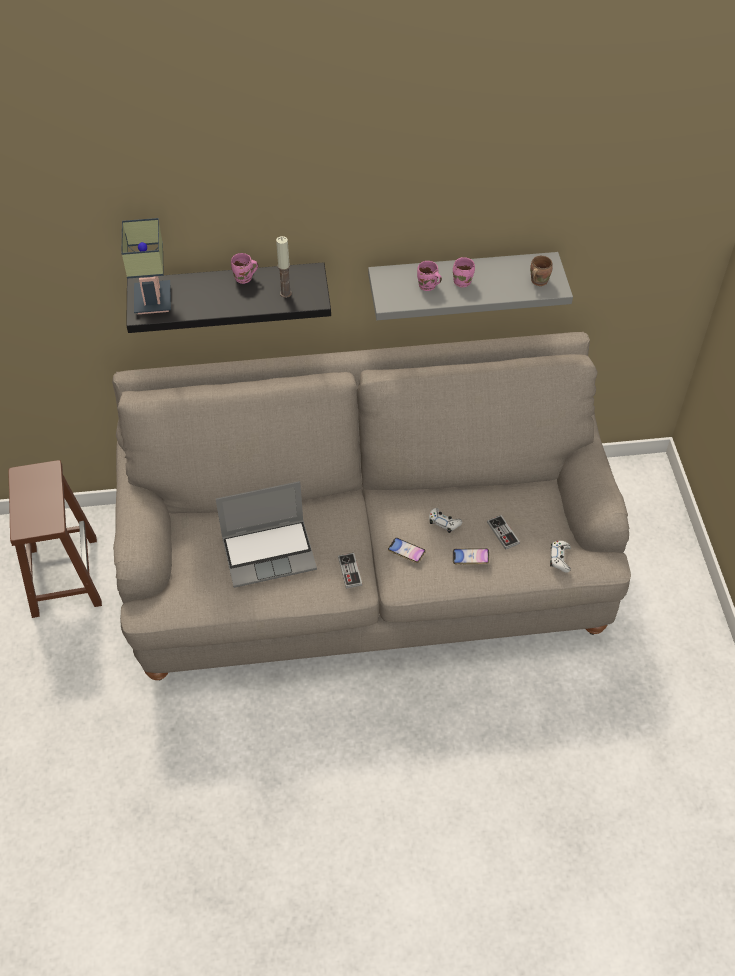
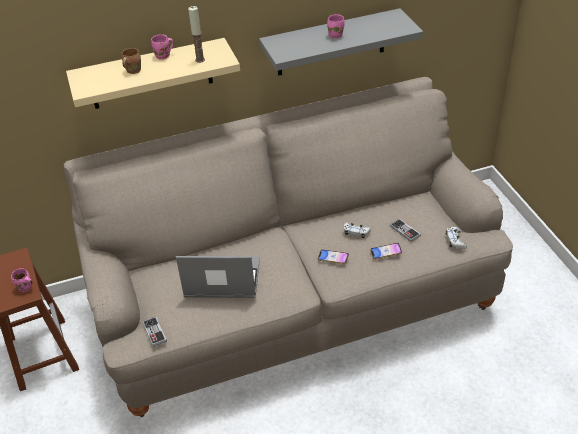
camera: 10 degrees left, 10 degrees down
table lamp [122,218,171,314] -> none
black shelf [126,262,331,333] -> beige shelf [66,38,240,109]
laptop [216,481,317,588] -> laptop turned 150 degrees counterclockwise [176,256,260,298]
game controller [338,553,363,589] -> game controller moved to [142,316,167,347]
pink mug [417,261,442,291] -> pink mug moved to [11,268,33,292]
brown mug [530,256,553,286] -> brown mug moved to [121,48,141,74]

